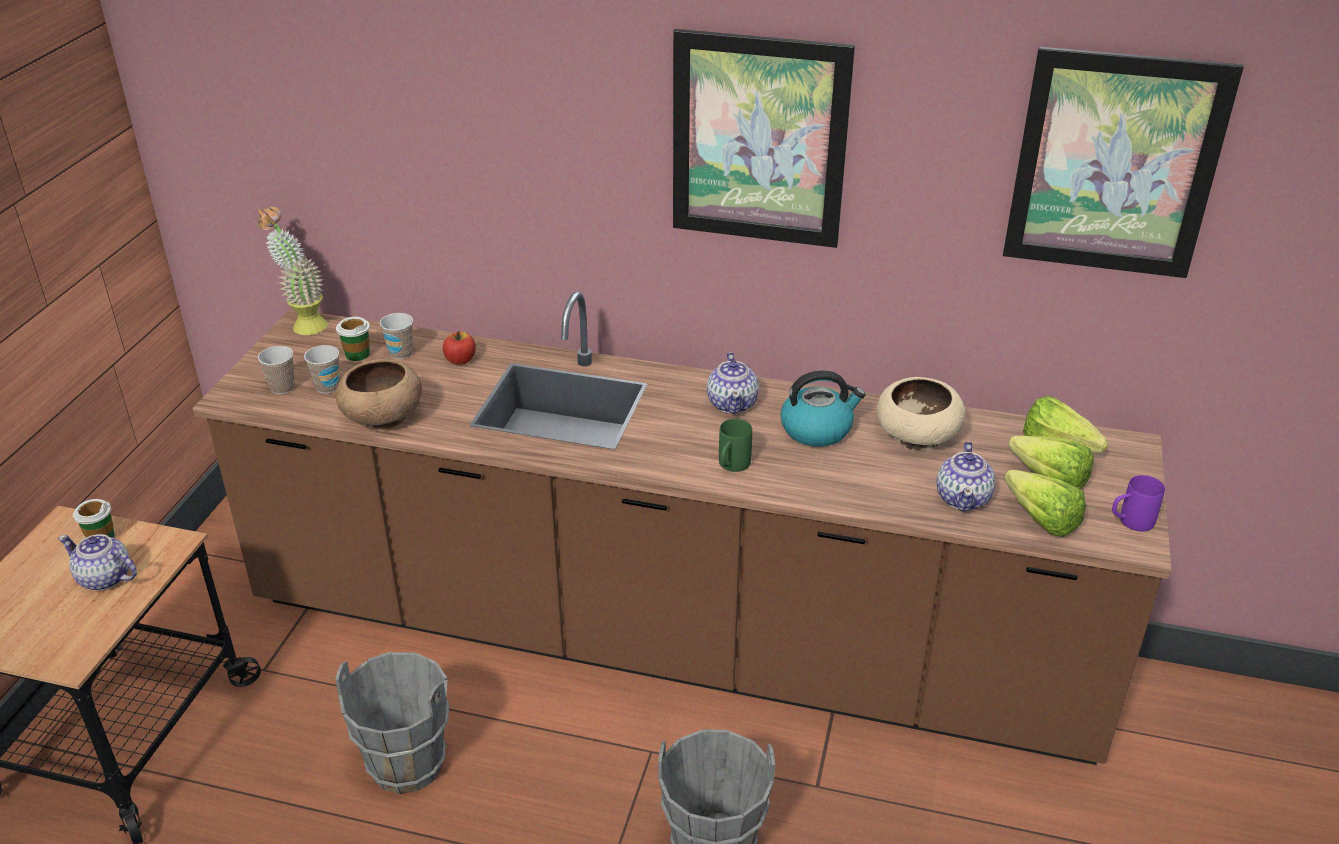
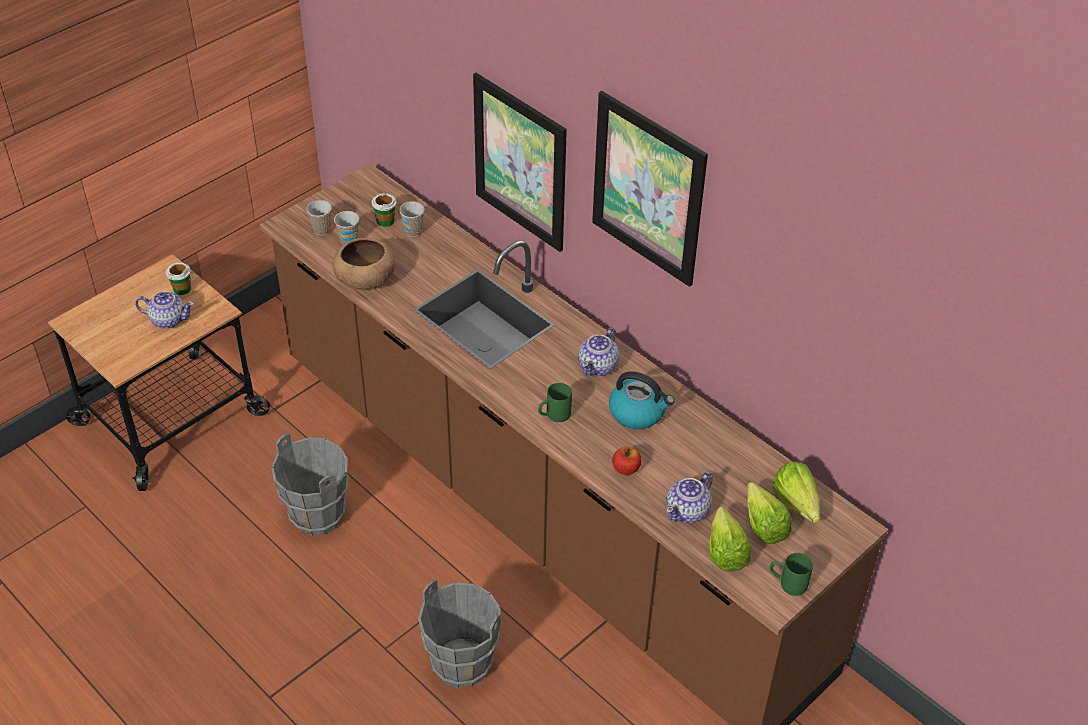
camera: 30 degrees right, 10 degrees up
teapot [58,534,137,591] -> teapot turned 135 degrees clockwise [135,291,194,329]
potted plant [258,207,328,335] -> none
apple [443,331,476,365] -> apple moved to [612,447,642,475]
beige bowl [877,377,966,450] -> none
picture [1003,47,1244,278] -> picture moved to [473,73,567,252]
purple mug [1112,475,1165,532] -> green mug [770,553,813,596]

